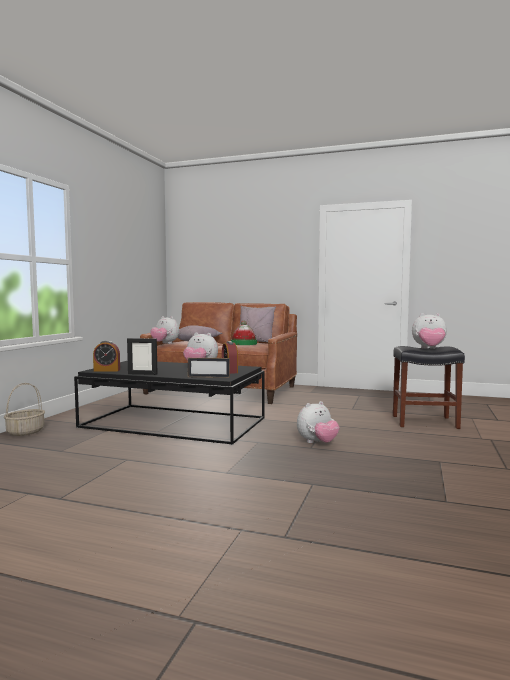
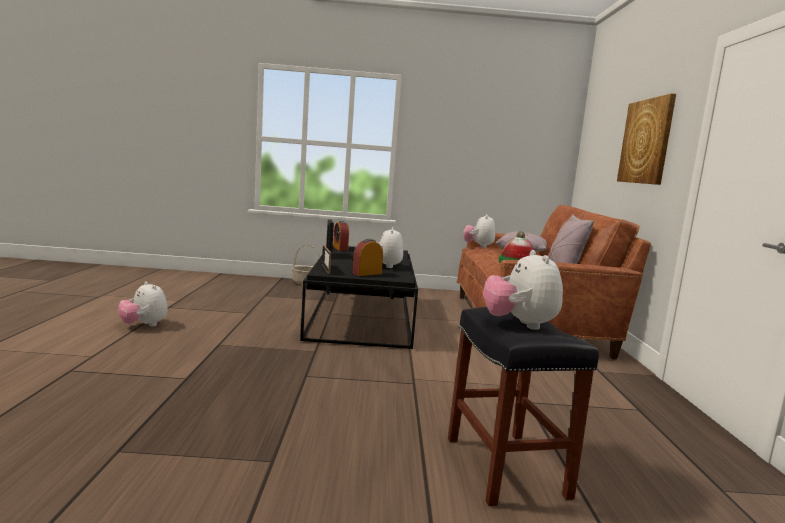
camera: 70 degrees right, 5 degrees up
plush toy [297,401,340,443] -> plush toy moved to [118,281,168,327]
none -> picture [617,93,676,185]

